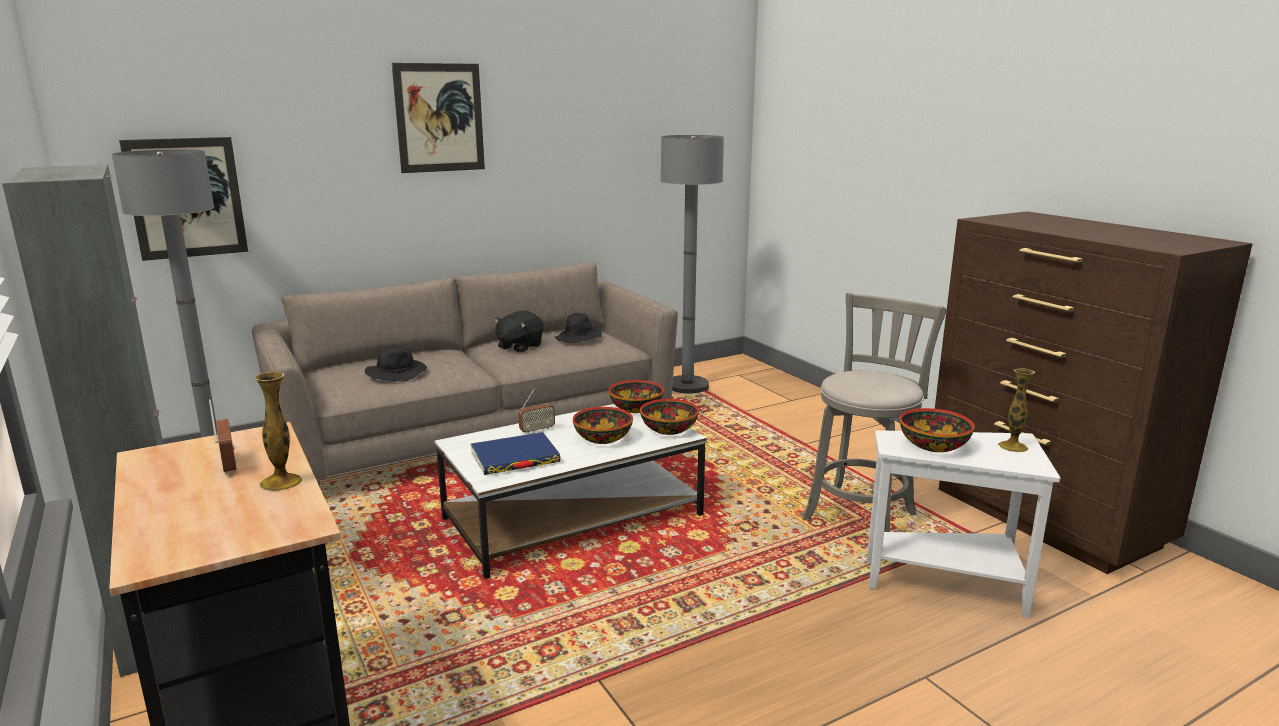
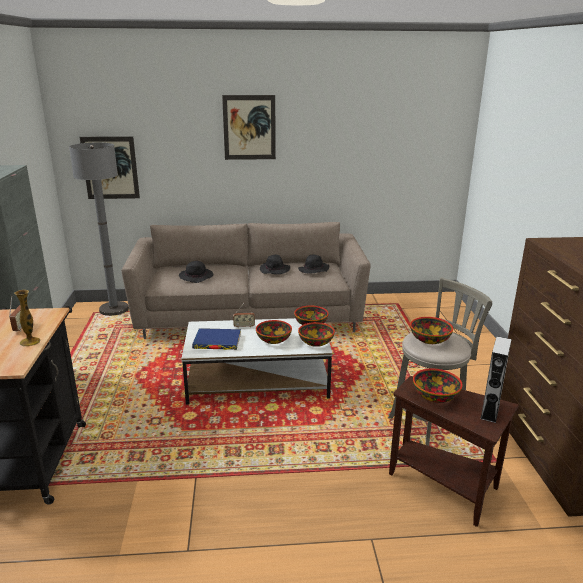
camera: 25 degrees right, 5 degrees up
black plush toy [494,311,544,353] -> black hat [260,255,290,274]
grey floor lamp [661,135,724,394] -> none
white side table [867,430,1060,618] -> brown side table [389,376,519,527]
vase [998,368,1035,452] -> grey speaker [480,336,511,423]
none -> bowl [410,317,453,344]

